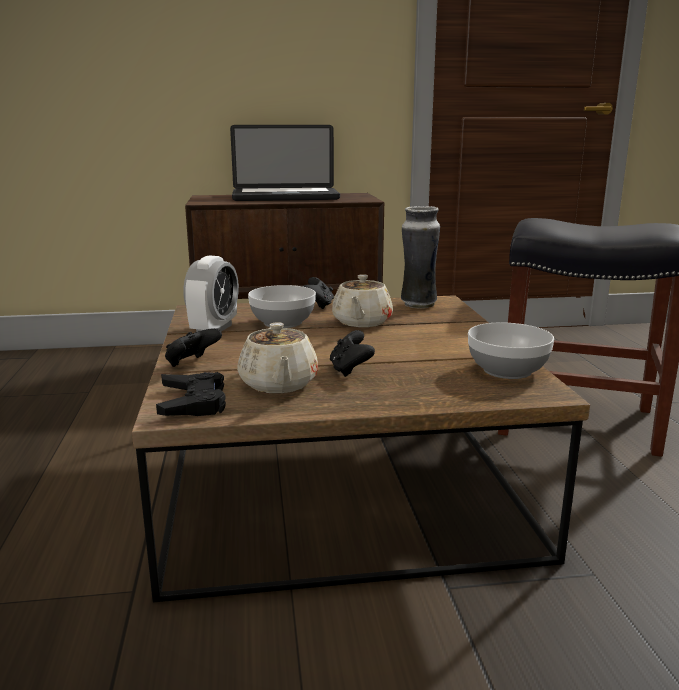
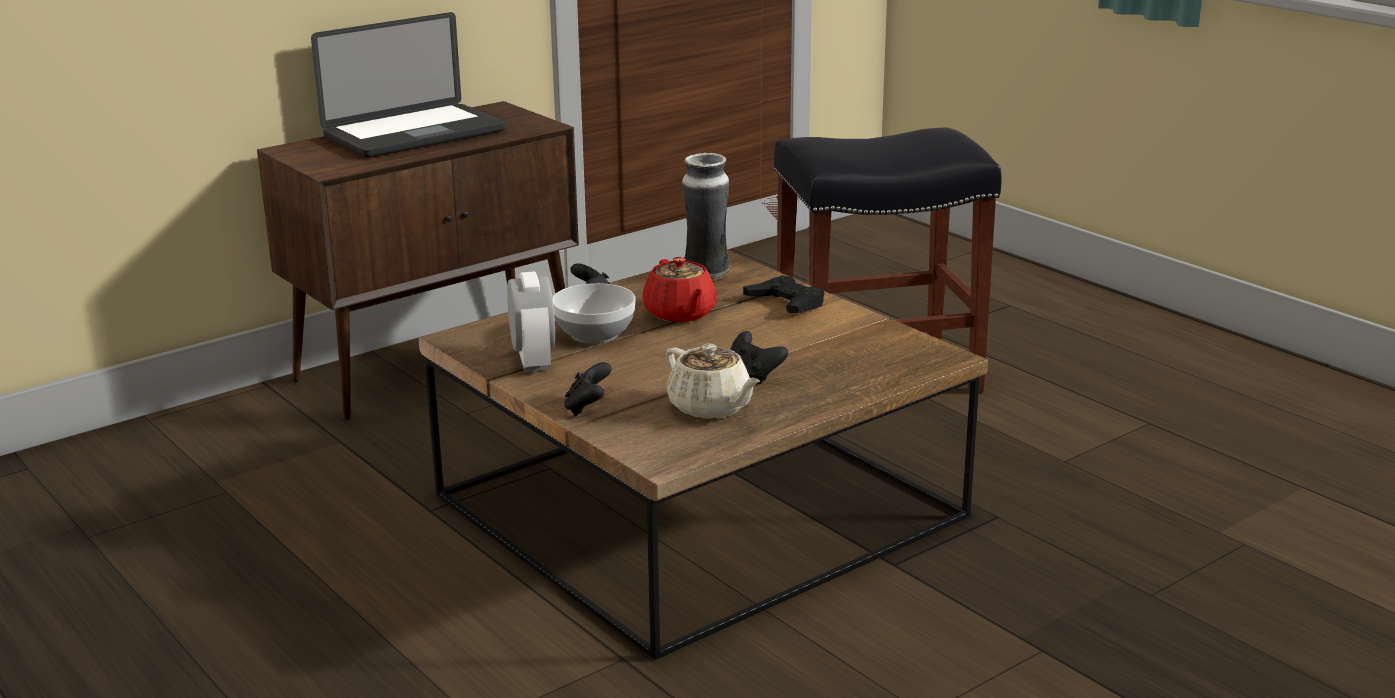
camera: 30 degrees left, 5 degrees up
black game controller [156,372,226,416] -> black game controller moved to [743,276,824,314]
beige teapot [332,274,393,327] -> red teapot [642,257,717,322]
bowl [468,322,554,379] -> none

